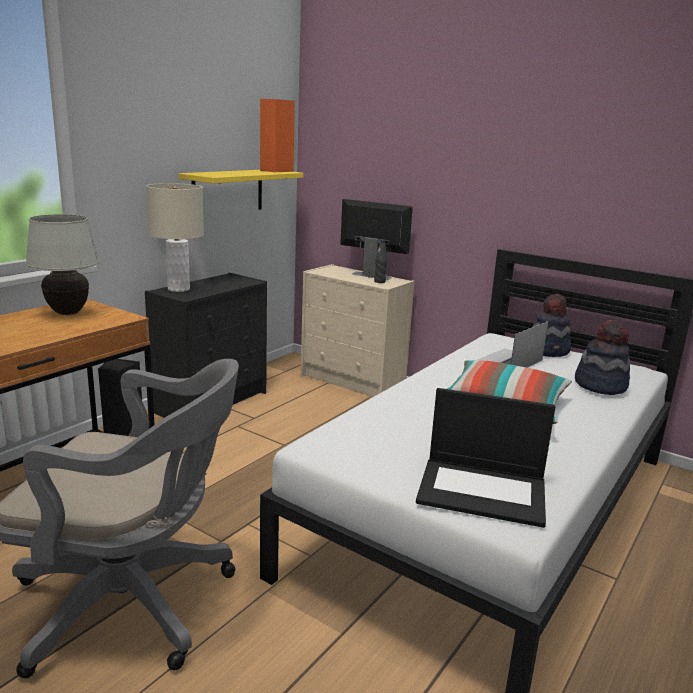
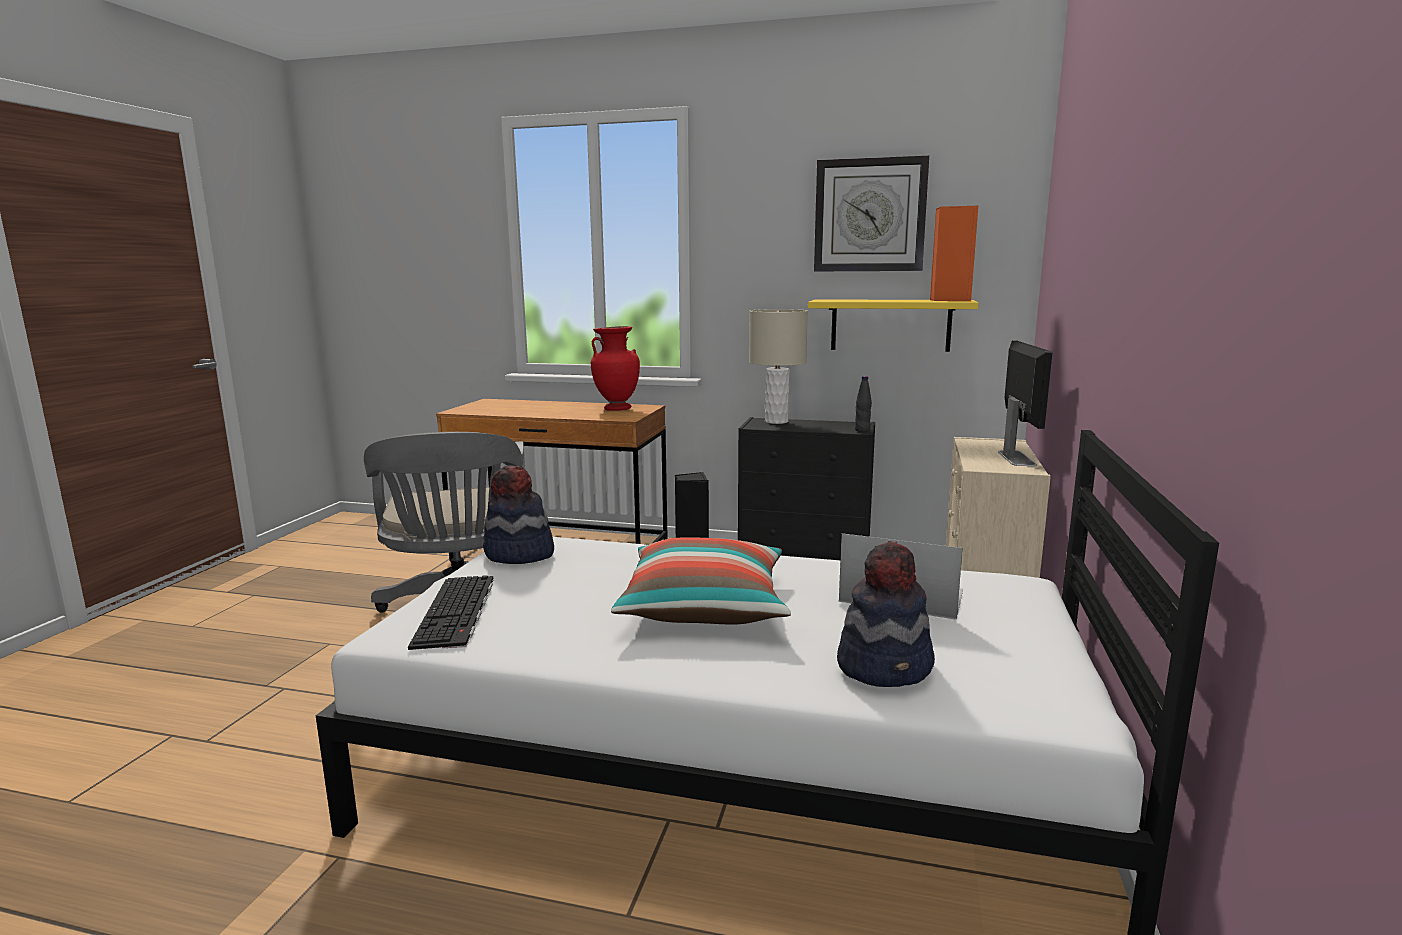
camera: 70 degrees right, 5 degrees down
white table lamp [25,214,99,315] -> red vase [591,326,640,411]
black bottle [374,240,387,283] -> black bottle moved to [855,376,872,432]
laptop [416,388,555,528] -> keyboard [408,575,494,650]
hat [533,294,571,357] -> hat moved to [483,465,554,564]
none -> wall clock [814,156,929,271]

